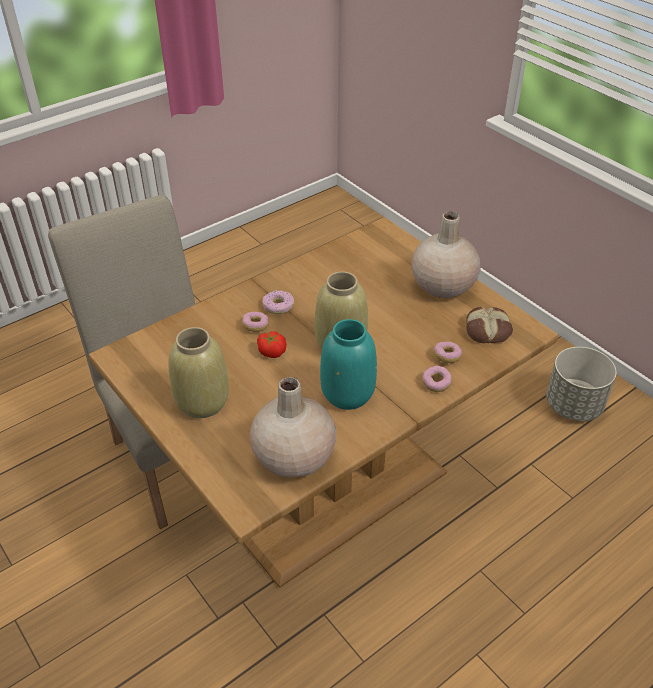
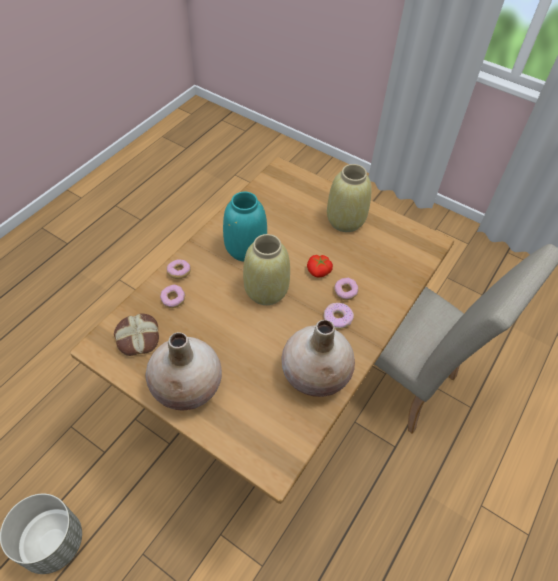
camera: 160 degrees right, 10 degrees up
beige vase [250,377,336,477] -> beige vase moved to [281,320,355,397]

